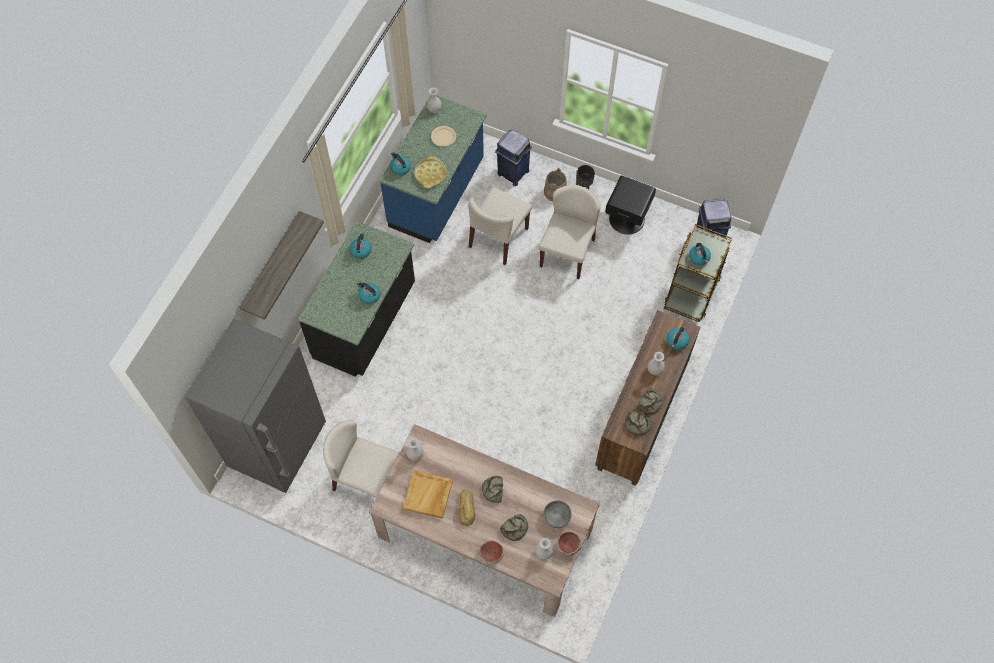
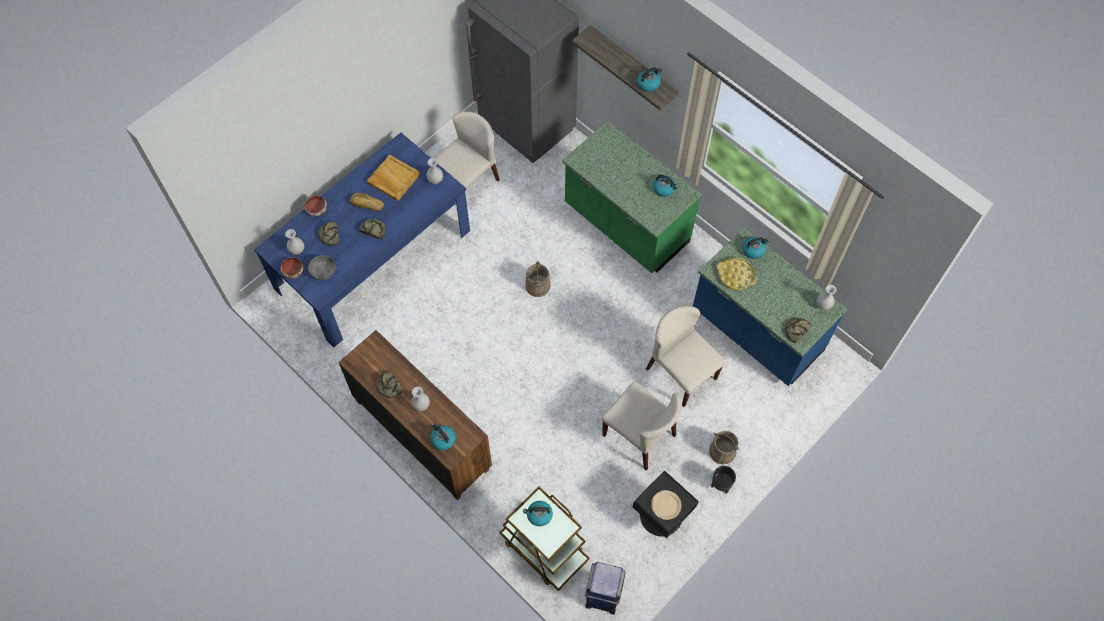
camera: 110 degrees right, 0 degrees up
black counter [298,221,415,377] -> green counter [562,121,701,273]
kettle [357,281,380,304] -> kettle moved to [637,67,663,92]
beige dining table [369,424,600,617] -> blue dining table [254,133,470,347]
beige plate [431,126,456,147] -> beige plate moved to [651,490,681,520]
blue trash can [495,129,532,186] -> none
bread [625,411,652,435] -> bread moved to [785,318,812,343]
none -> beige bucket [525,261,550,297]

